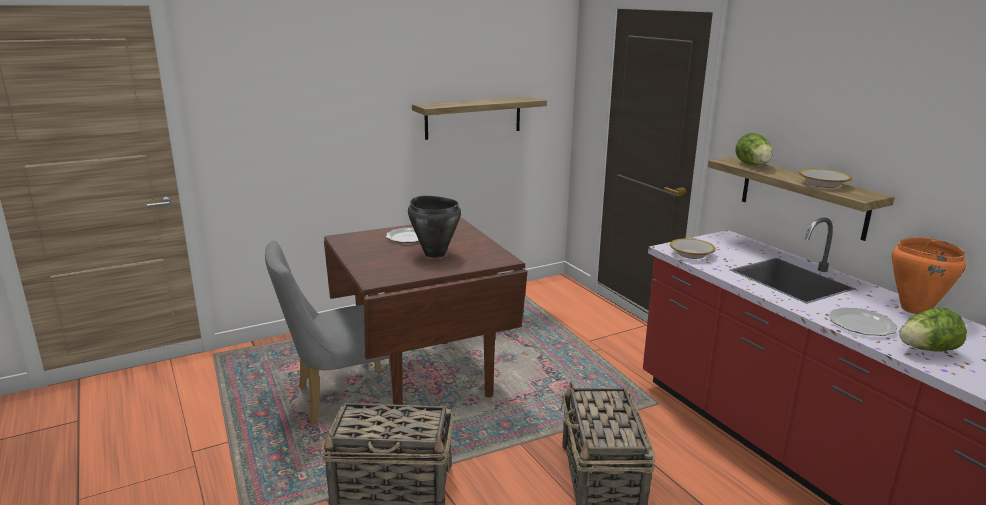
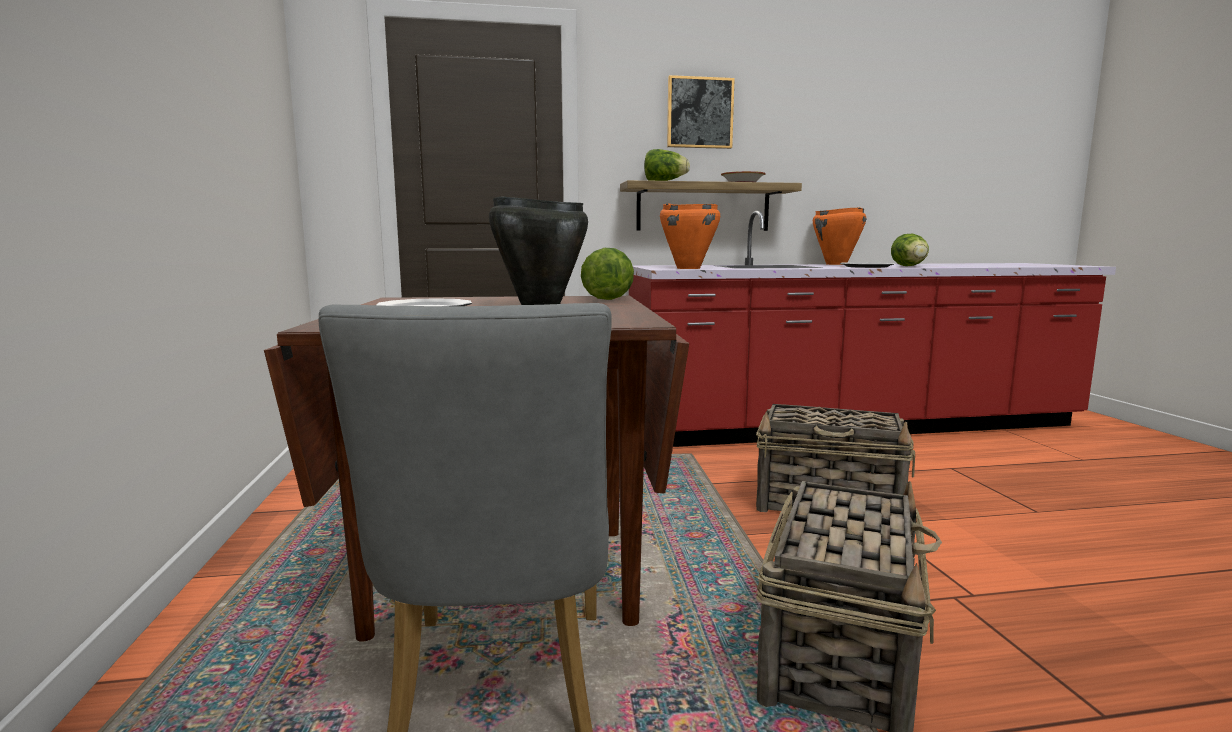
camera: 70 degrees left, 10 degrees down
shelf [412,96,547,140] -> none
bowl [670,238,716,259] -> orange cooking pot [660,204,720,269]
none -> lettuce [581,248,634,300]
none -> picture [667,75,735,149]

